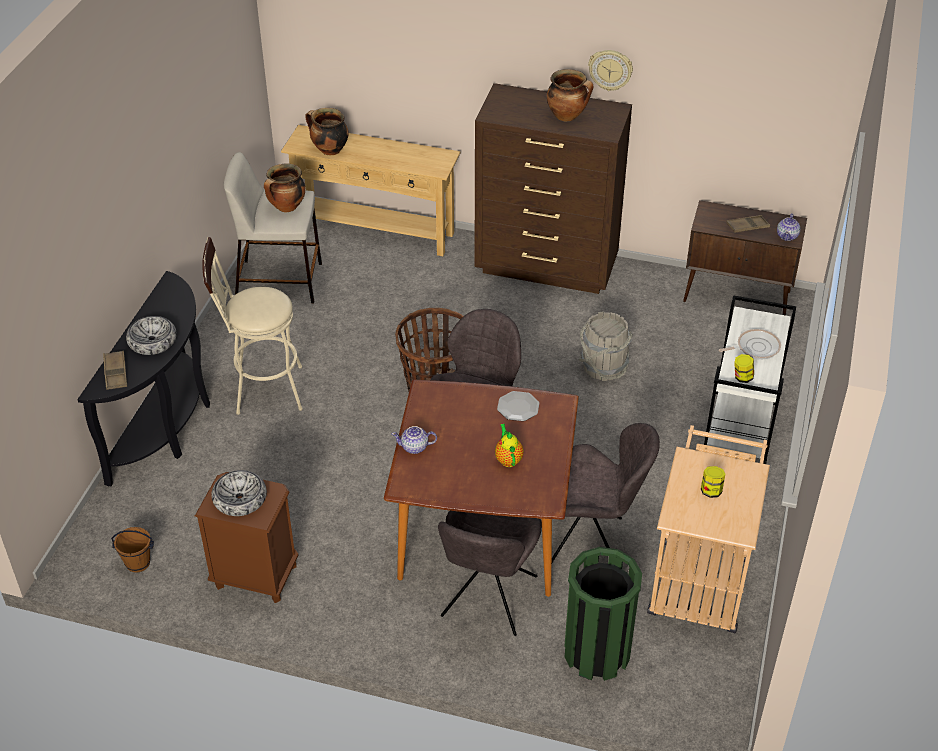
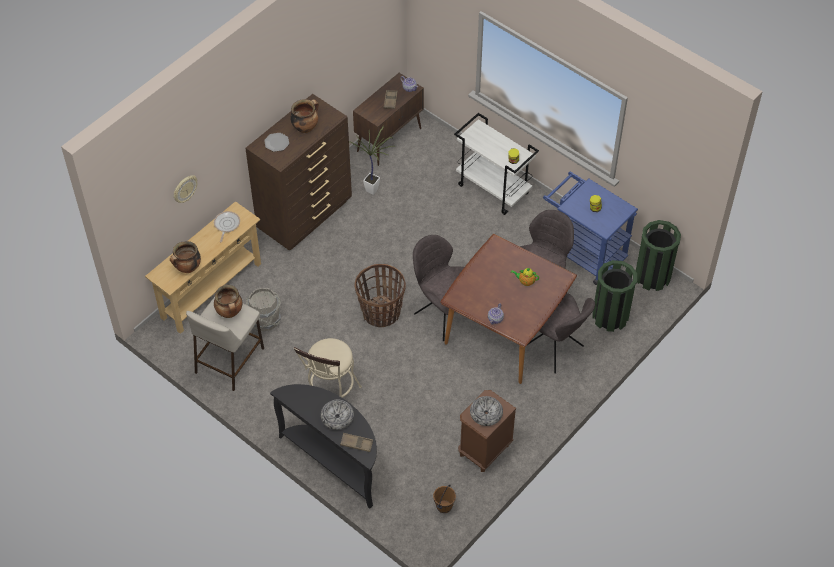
camera: 65 degrees left, 10 degrees up
plate [497,391,539,421] -> plate moved to [264,133,289,152]
grey bucket [579,311,633,381] -> grey bucket moved to [246,288,281,331]
wall clock [588,50,633,91] -> wall clock moved to [174,175,197,203]
beige cart [647,425,770,633] -> blue cart [543,172,638,285]
frying pan [719,329,781,359] -> frying pan moved to [214,211,240,242]
none -> potted plant [349,126,393,195]
none -> green trash can [636,220,681,291]

